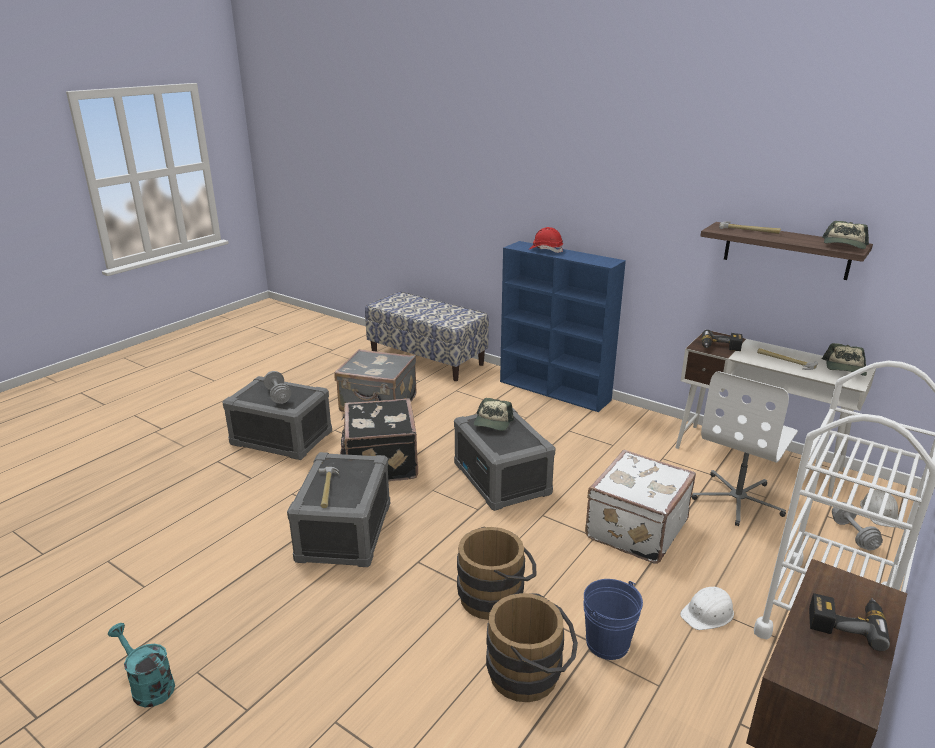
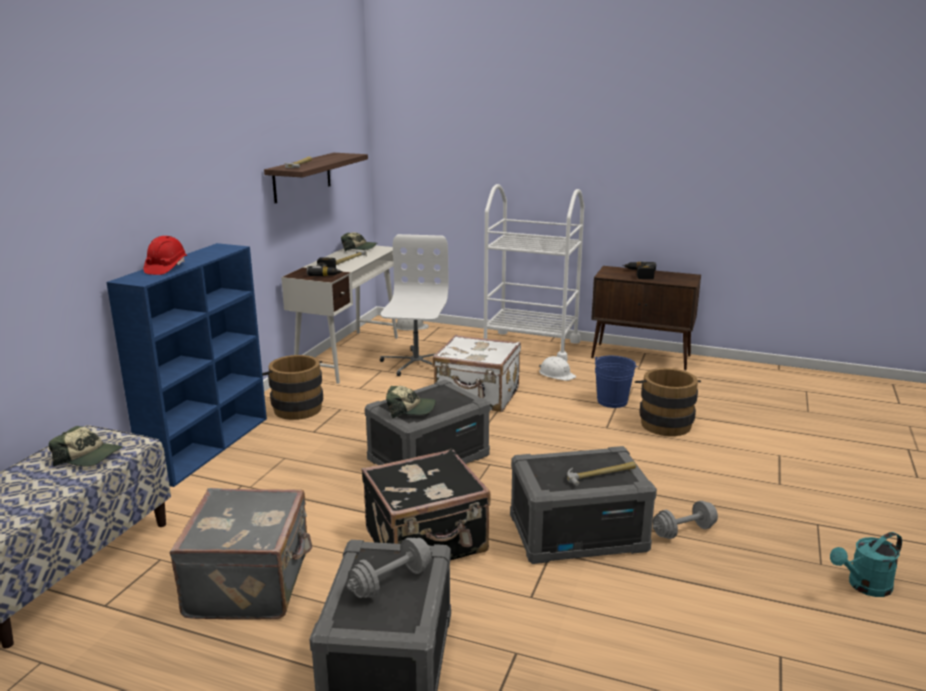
camera: 105 degrees left, 5 degrees down
turquoise watering can [107,623,175,707] -> turquoise watering can turned 45 degrees clockwise [830,532,902,597]
brown bucket [457,527,537,620] -> brown bucket moved to [262,355,323,420]
white office chair [692,371,798,526] -> white office chair turned 105 degrees counterclockwise [380,234,449,376]
cap [822,221,869,249] -> cap moved to [49,426,123,466]
grey dumbbell [832,502,883,551] -> grey dumbbell moved to [653,501,718,539]

